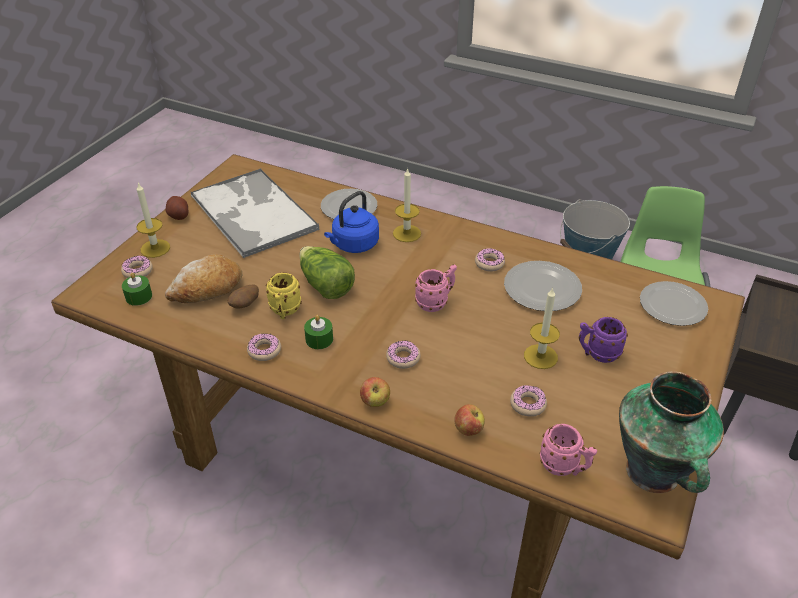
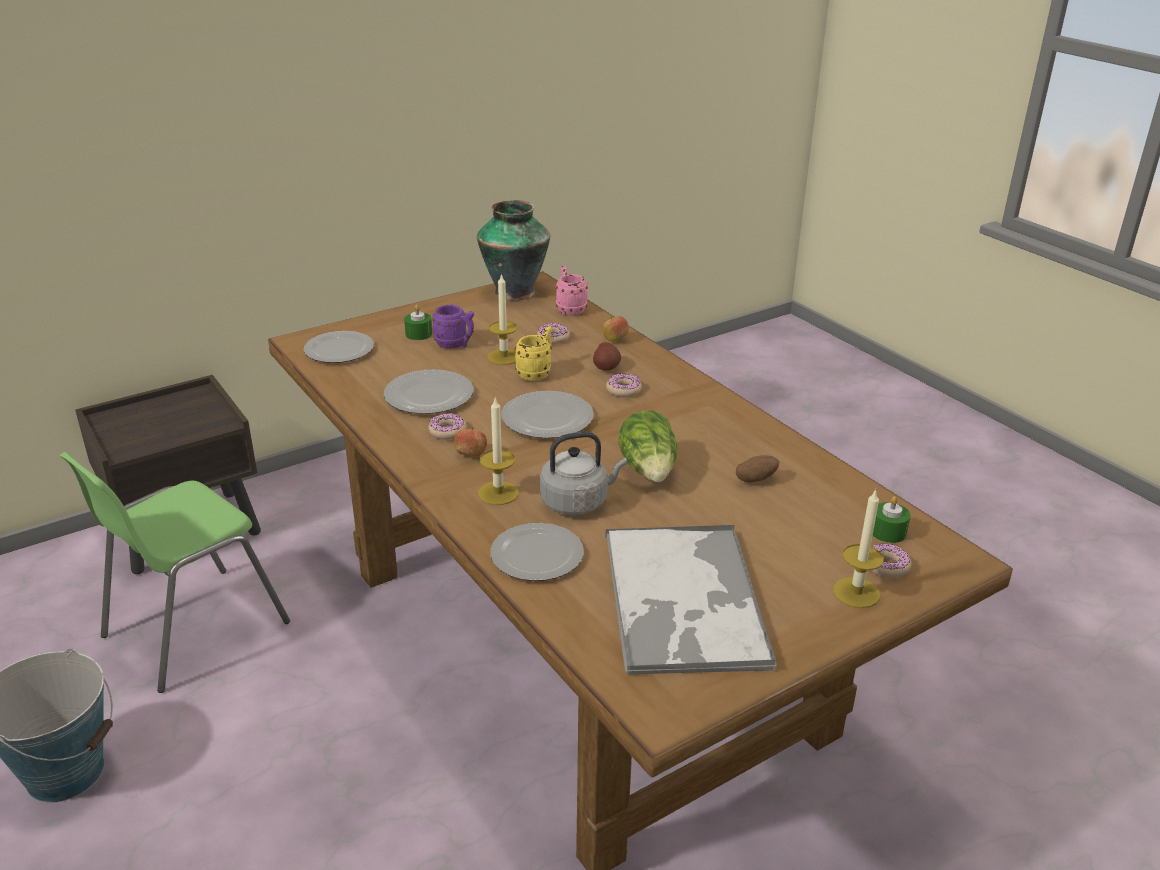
camera: 150 degrees left, 10 degrees down
bread [165,254,243,303] -> none
potato [166,196,189,220] -> potato moved to [593,342,621,371]
donut [247,334,281,361] -> none
yellow mug [266,273,302,319] -> yellow mug moved to [515,326,552,381]
green candle [304,315,333,349] -> green candle moved to [404,305,432,340]
blue kettle [324,191,379,253] -> grey kettle [540,432,627,515]
apple [360,377,390,407] -> apple moved to [454,427,487,457]
pink mug [415,264,457,312] -> plate [501,391,594,438]

